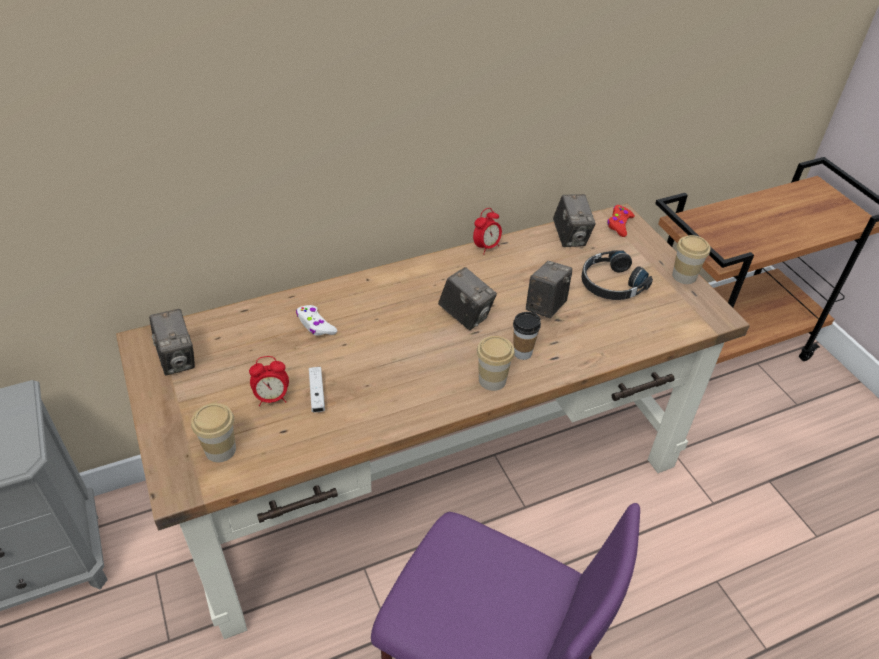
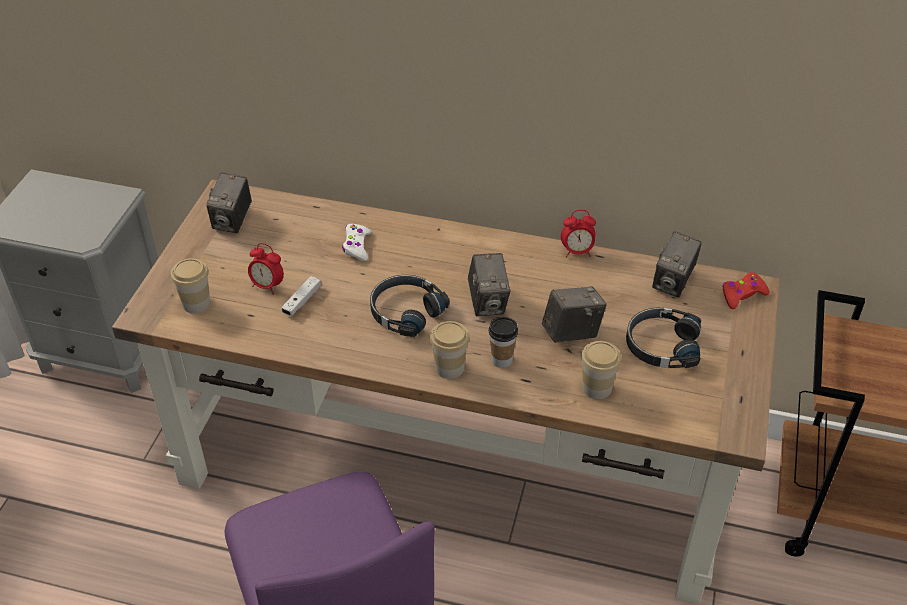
camera: 40 degrees right, 0 degrees up
cup [672,235,710,284] -> cup moved to [581,341,621,399]
none -> black headphones [370,275,450,337]

